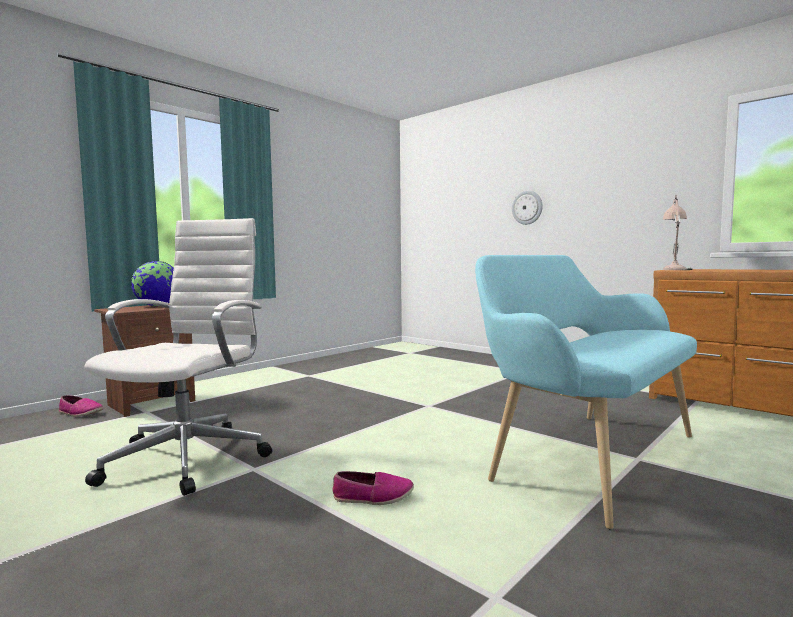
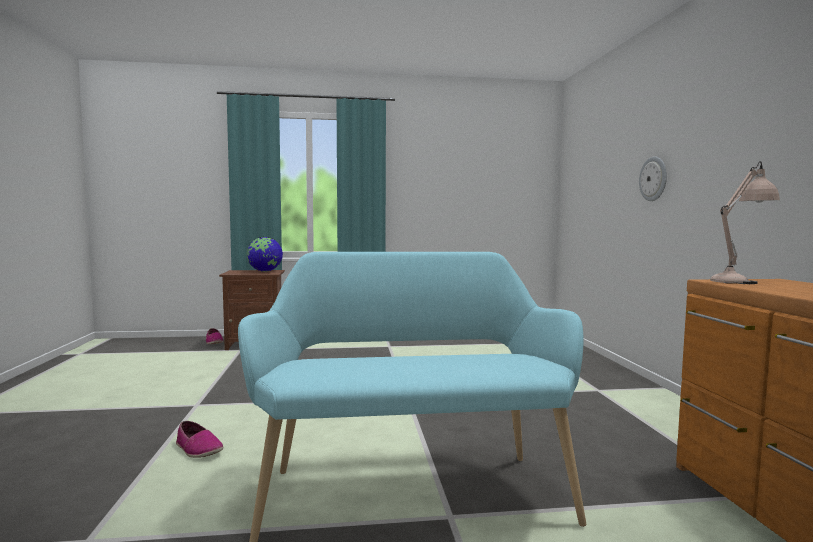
camera: 40 degrees right, 0 degrees up
white office chair [84,218,272,496] -> none

